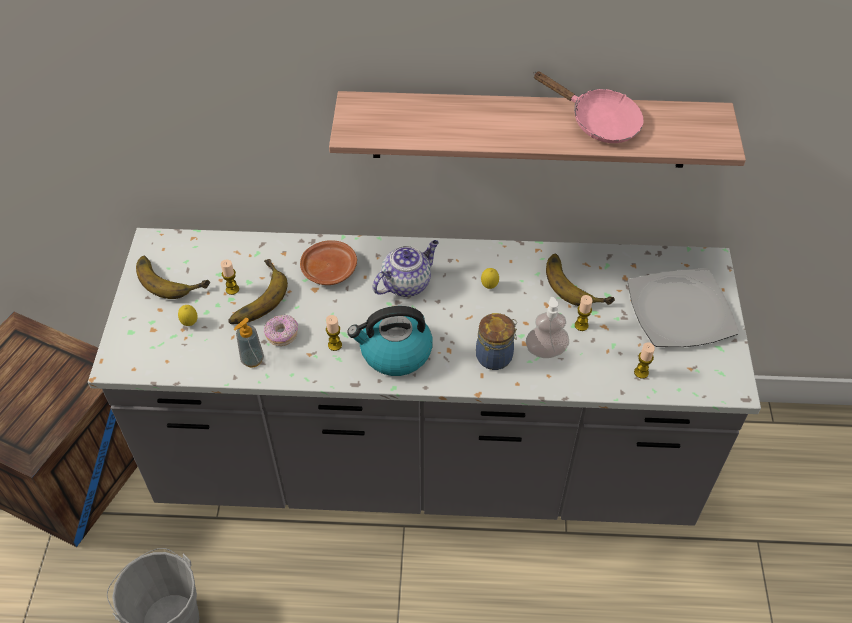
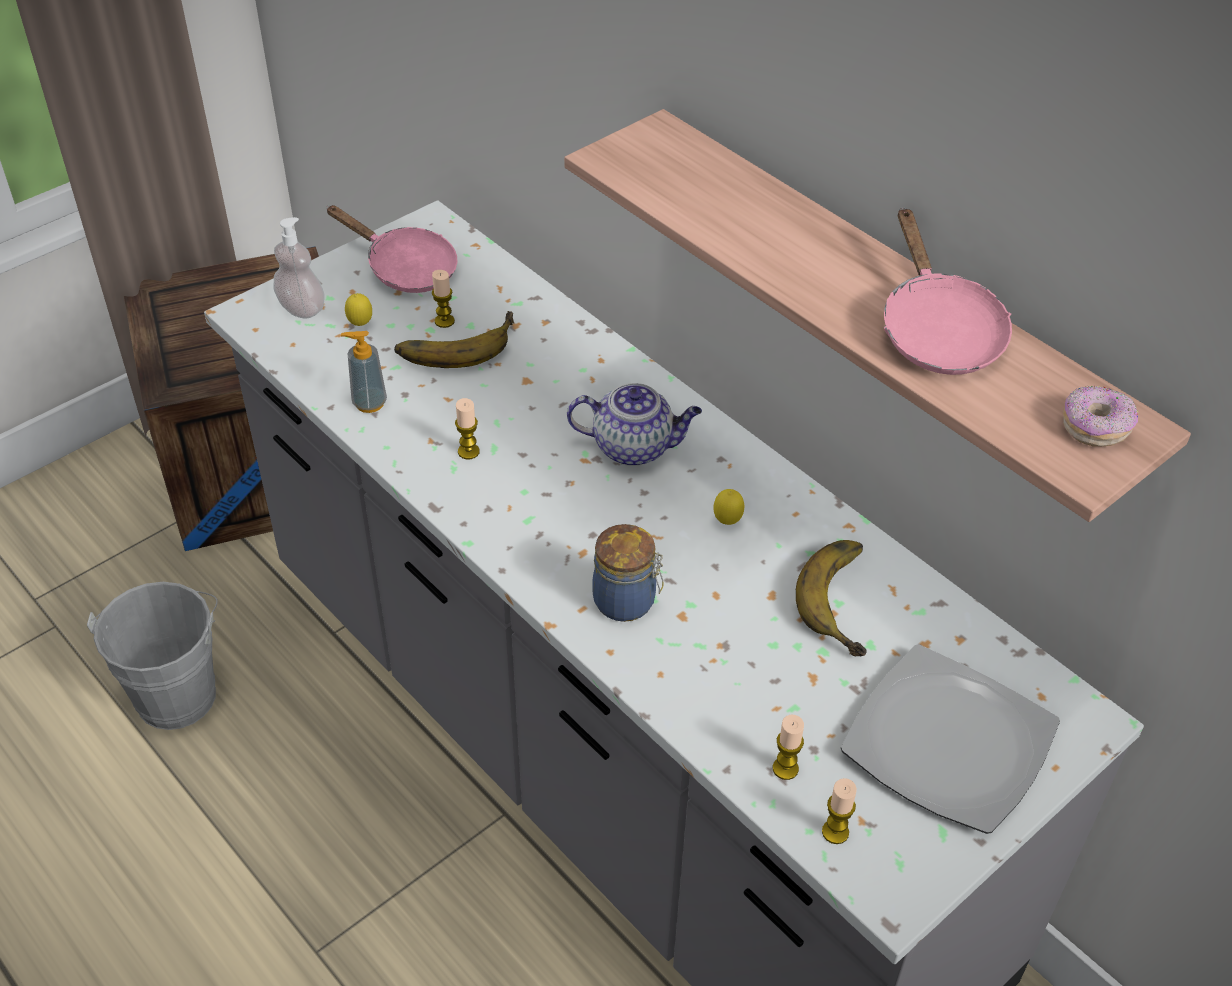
camera: 45 degrees right, 5 degrees down
banana [136,256,210,299] -> pink frying pan [326,205,457,293]
donut [264,315,298,346] -> donut moved to [1063,386,1138,447]
brown plate [300,240,357,285] -> none
kettle [347,306,433,376] -> none
soap dispenser [526,297,569,358] -> soap dispenser moved to [273,217,325,319]
candle [575,295,593,331] -> candle moved to [822,778,857,844]

